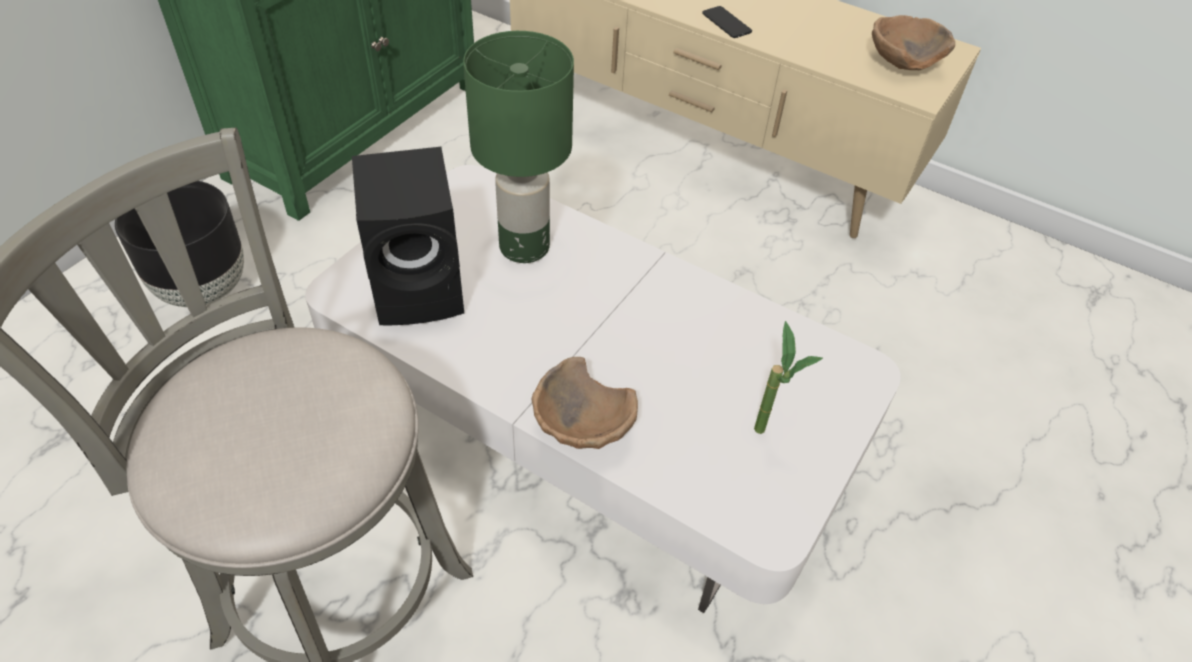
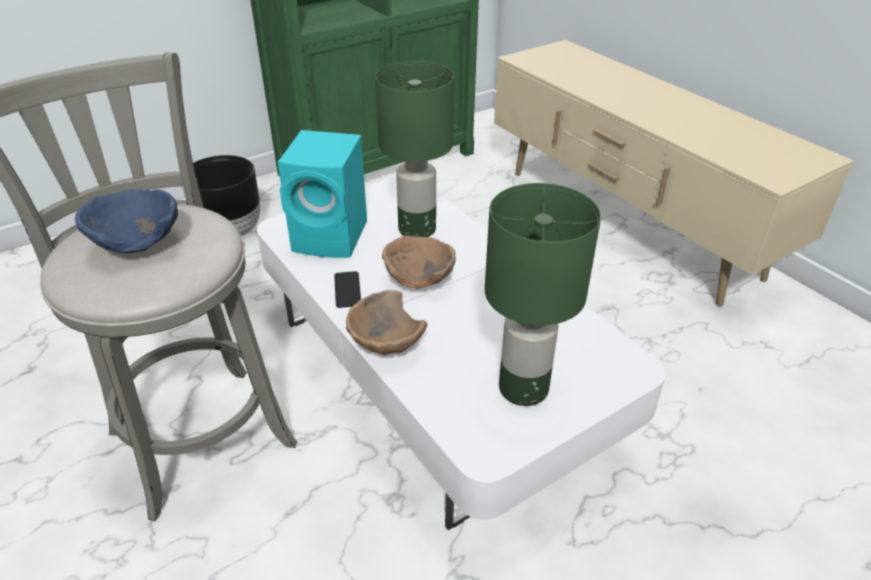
camera: 25 degrees right, 10 degrees down
black speaker [352,147,464,325] -> turquoise speaker [278,130,367,258]
phone [702,6,752,38] -> phone moved to [334,271,361,308]
potted plant [754,321,823,434] -> green table lamp [485,183,601,406]
brown bowl [872,15,955,70] -> brown bowl moved to [382,235,456,289]
none -> blue bowl [75,189,178,253]

